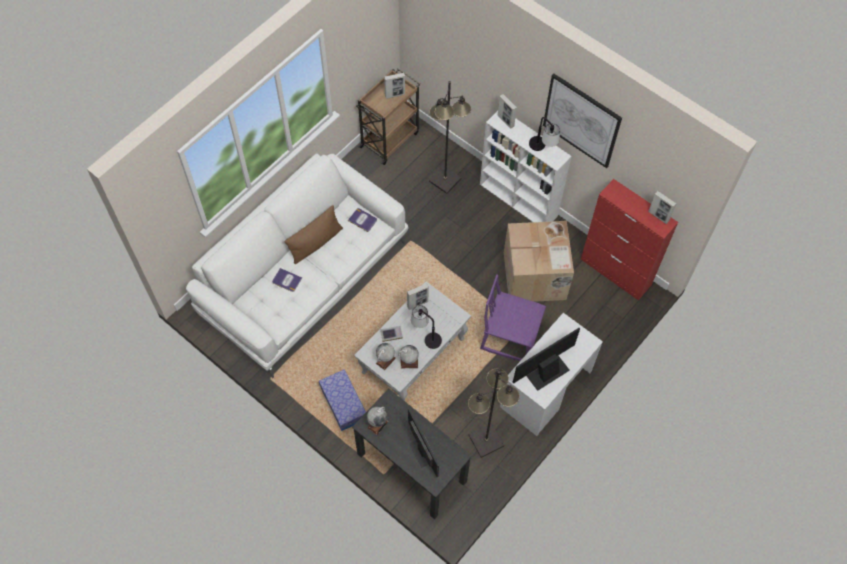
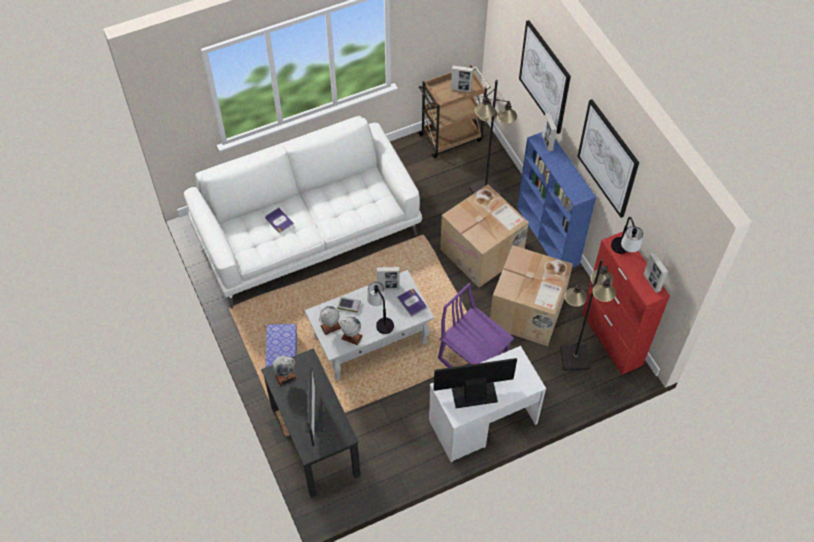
camera: 25 degrees right, 5 degrees down
brown pillow [284,205,343,264] -> none
book [348,208,377,232] -> book moved to [397,289,427,317]
black floor lamp [468,368,520,458] -> black floor lamp moved to [560,259,616,371]
white bookcase [480,111,571,222] -> blue bookcase [517,132,596,268]
table lamp [529,117,560,151] -> table lamp moved to [611,217,643,254]
none -> cardboard box [440,184,529,288]
none -> picture [519,20,571,134]

